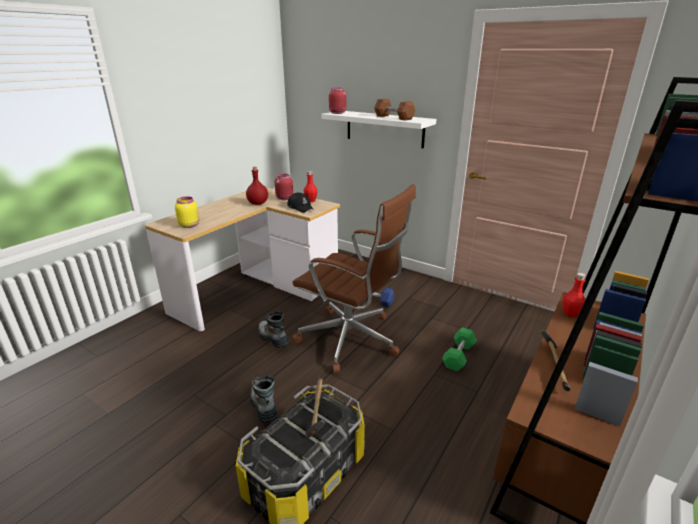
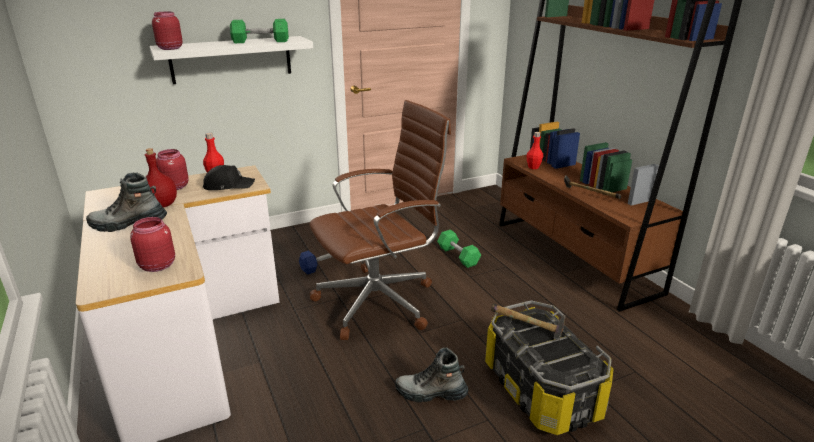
camera: 60 degrees left, 0 degrees up
yellow jar [175,196,199,228] -> red jar [130,217,175,272]
boot [258,311,289,348] -> boot moved to [86,173,167,232]
brown dumbbell [374,99,416,120] -> green dumbbell [230,19,289,43]

